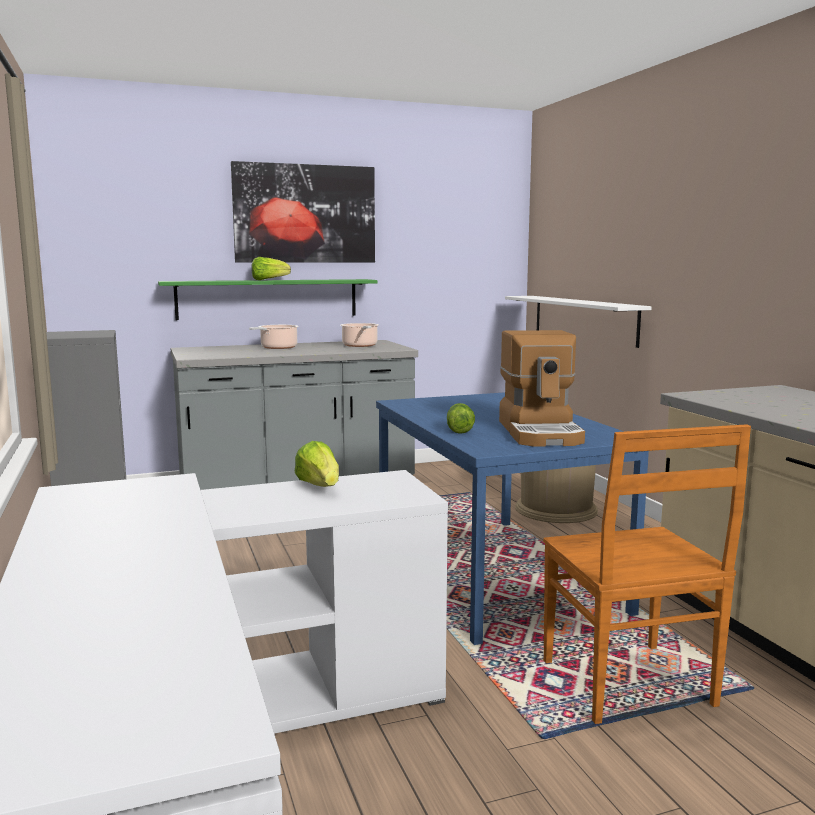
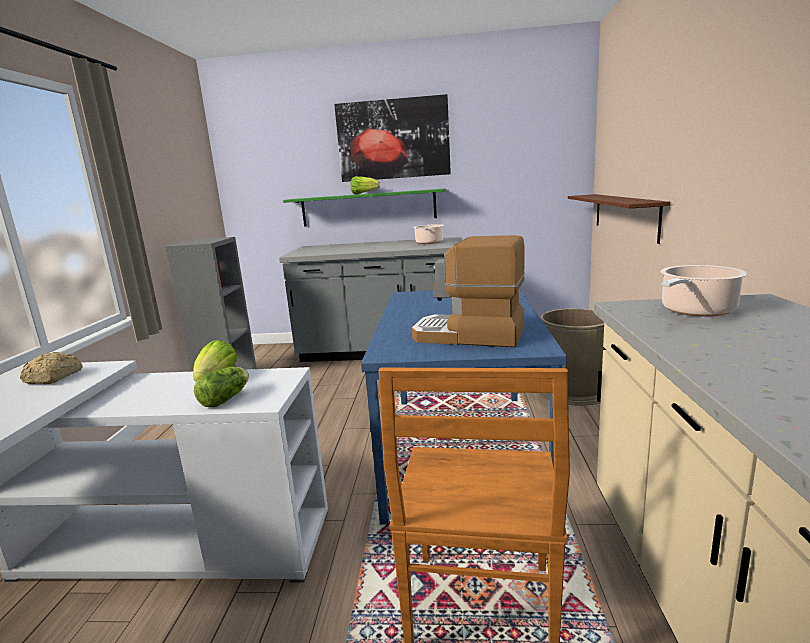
camera: 25 degrees right, 5 degrees up
cooking pot [249,325,299,349] -> cooking pot moved to [660,265,747,317]
lettuce [447,403,475,433] -> lettuce moved to [194,367,249,408]
coffee machine [499,330,585,447] -> coffee machine turned 90 degrees clockwise [412,235,525,347]
white shelf [505,296,651,348] -> brown shelf [568,194,670,244]
none -> bread [20,352,83,384]

